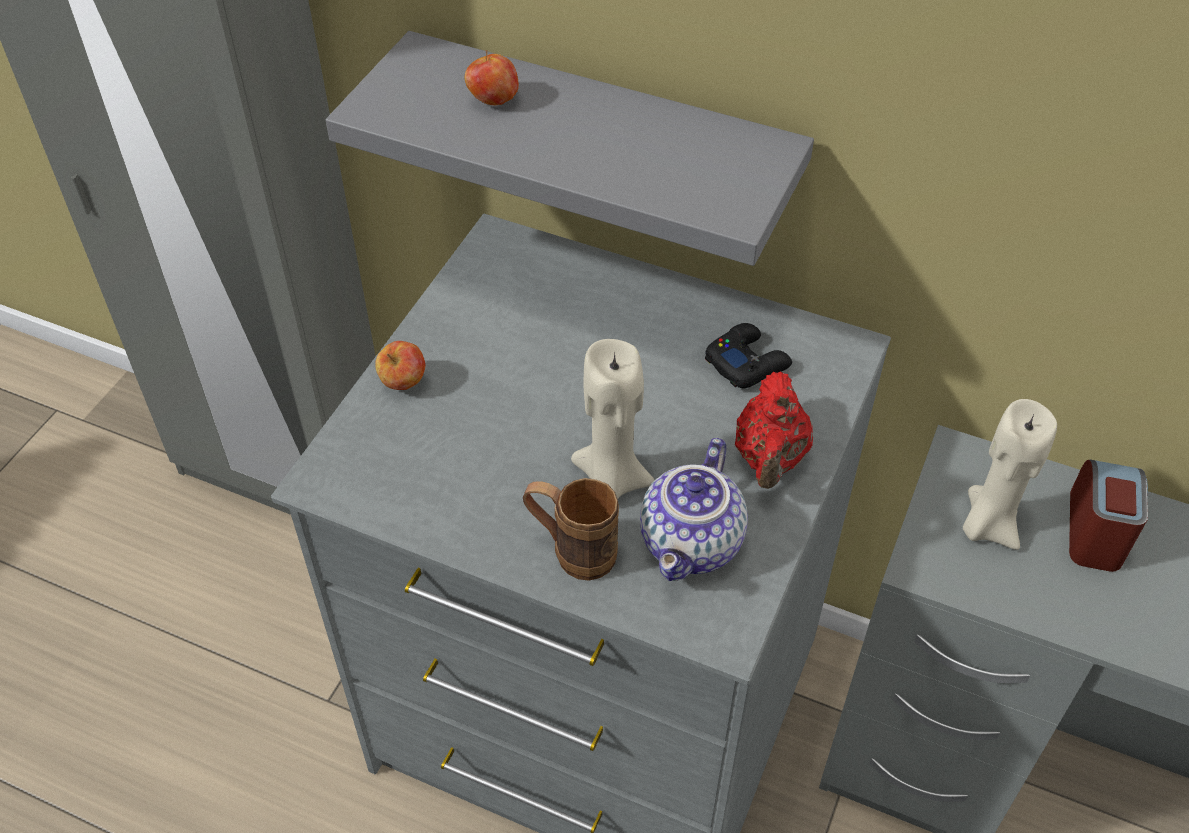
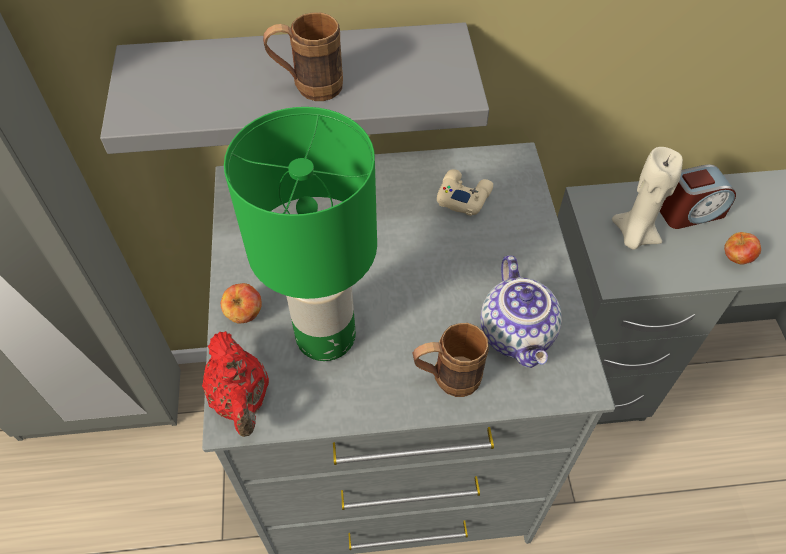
camera: 30 degrees left, 5 degrees up
apple [465,50,519,105] -> apple moved to [724,232,761,264]
beige candle [571,339,654,499] -> none
black game controller [705,323,792,388] -> beige game controller [437,169,493,216]
red teapot [735,371,813,489] -> red teapot moved to [202,331,269,437]
alarm clock [1069,460,1148,572] -> alarm clock turned 90 degrees clockwise [660,164,736,229]
none -> green table lamp [224,107,377,361]
none -> brown mug [263,12,343,101]

